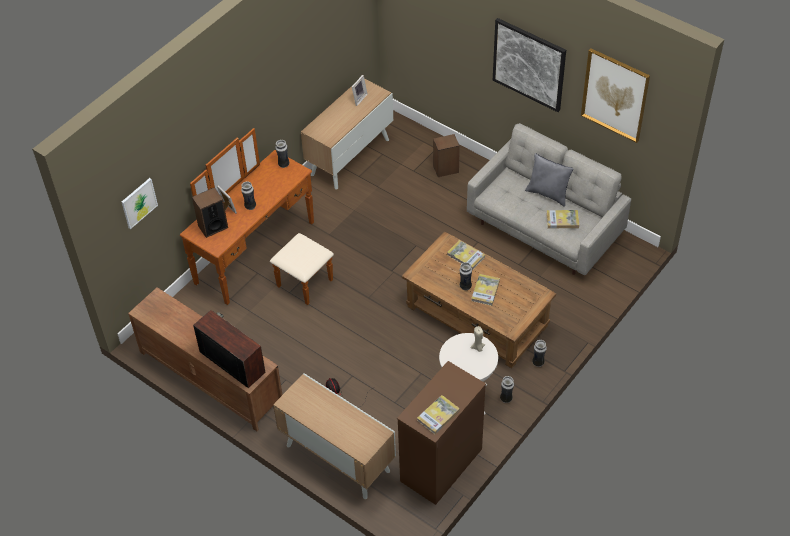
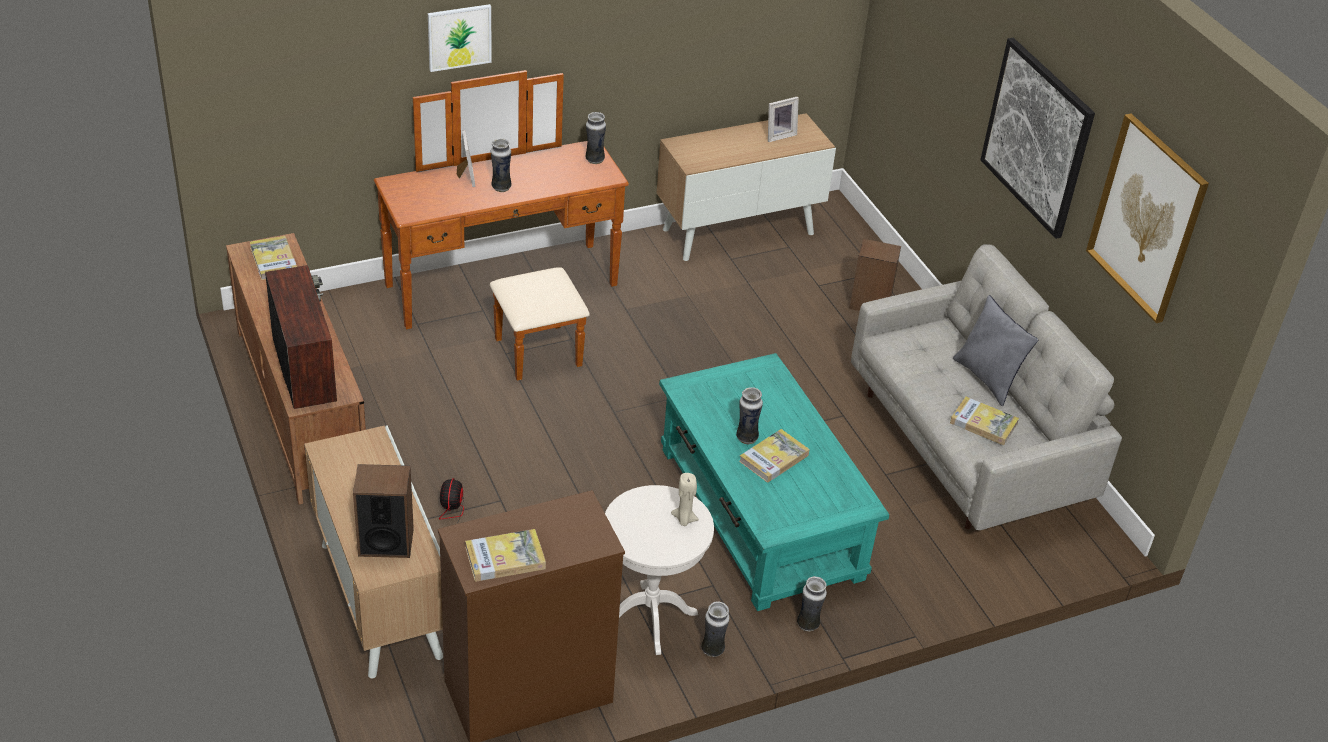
camera: 25 degrees right, 10 degrees down
picture [122,178,158,229] -> picture moved to [428,4,492,72]
speaker [192,187,228,238] -> speaker moved to [353,464,414,558]
brown coffee table [402,231,556,368] -> turquoise coffee table [659,353,890,611]
book [447,240,485,270] -> book moved to [250,236,297,280]

